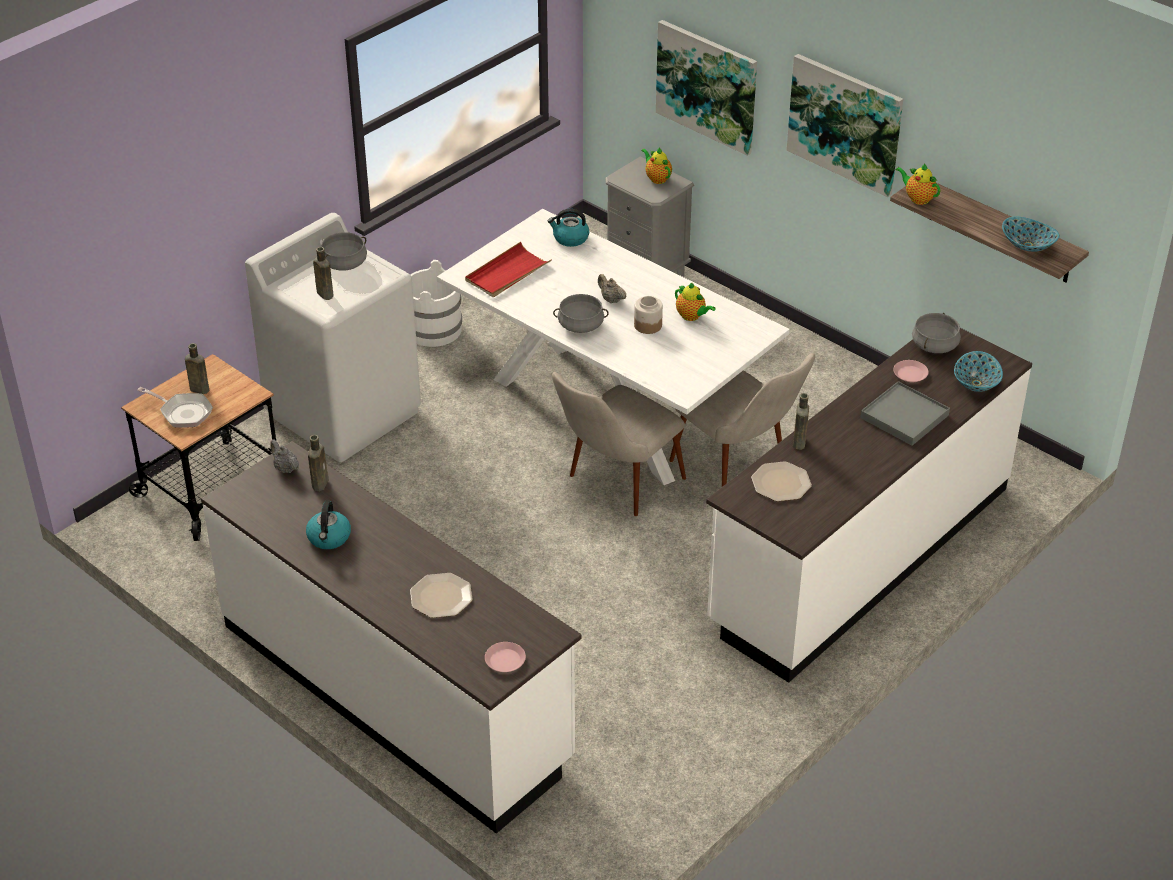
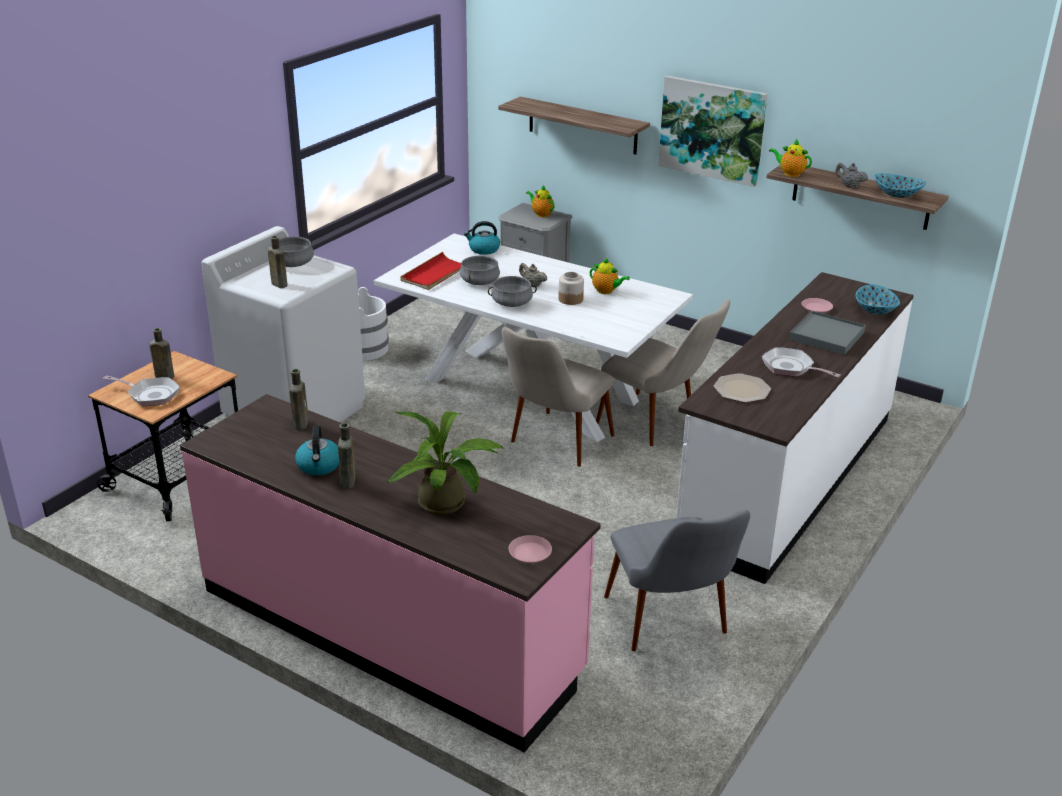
camera: 10 degrees left, 10 degrees down
white counter [201,441,582,834] -> pink counter [180,394,601,753]
grey teapot [270,440,299,473] -> grey teapot moved to [835,163,868,188]
plate [410,573,473,618] -> potted plant [388,411,505,515]
picture [656,20,757,156] -> shelf [498,97,650,154]
brown bottle [793,393,809,450] -> brown bottle moved to [338,423,356,489]
grey cooking pot [912,313,961,353] -> grey cooking pot moved to [460,256,500,285]
none -> grey chair [604,510,750,651]
none -> frying pan [762,347,841,377]

